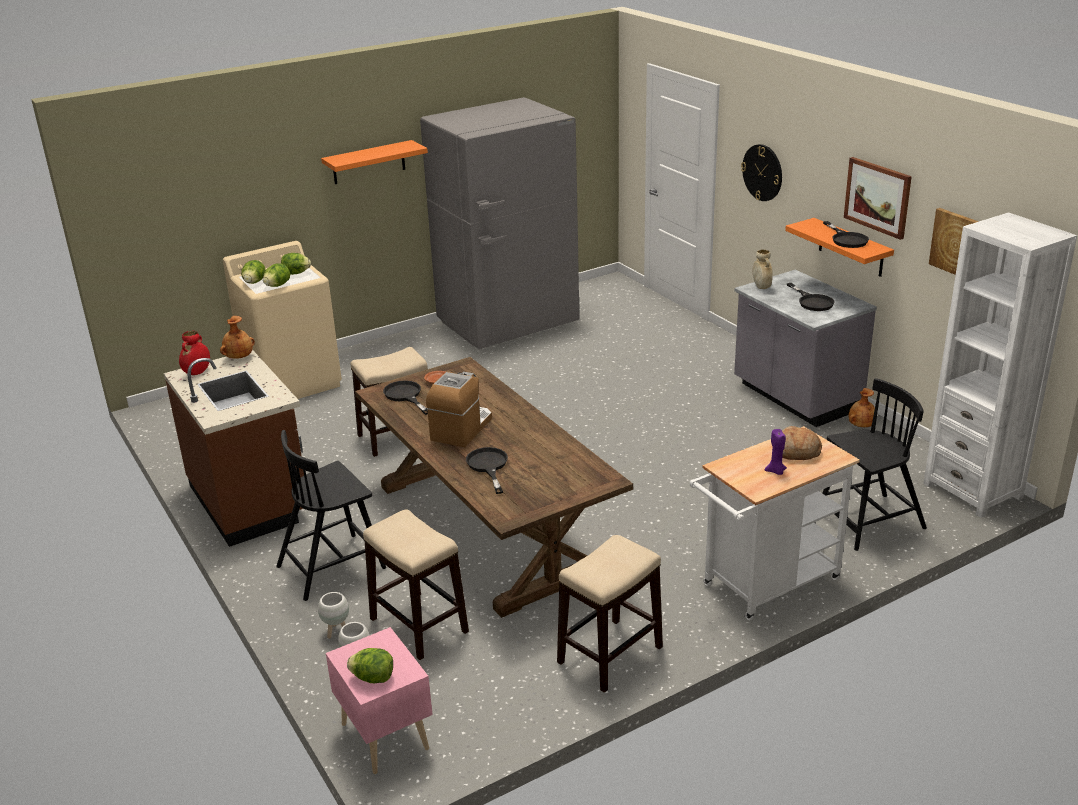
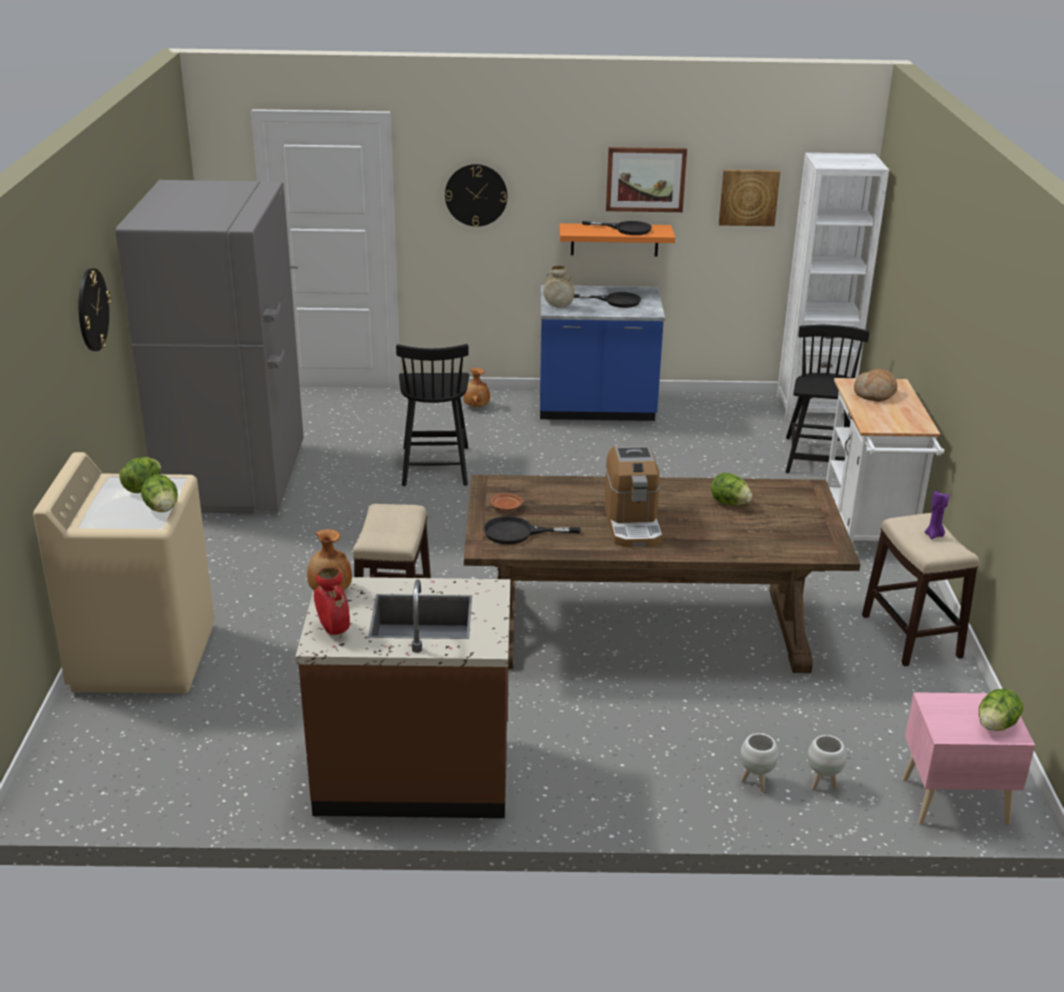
camera: 60 degrees left, 0 degrees up
lettuce [241,260,265,284] -> lettuce moved to [711,473,752,506]
black chair [276,430,386,601] -> black chair moved to [396,344,469,486]
orange shelf [321,140,428,184] -> wall clock [79,268,111,351]
stool [363,509,469,660] -> none
coffee machine [426,372,492,447] -> coffee machine turned 150 degrees counterclockwise [604,445,662,547]
black frying pan [466,447,508,494] -> none
grey counter [734,270,877,427] -> blue counter [540,285,665,421]
purple candle [765,429,787,475] -> purple candle moved to [925,491,949,539]
brown vase [849,388,875,427] -> brown vase moved to [463,368,490,407]

